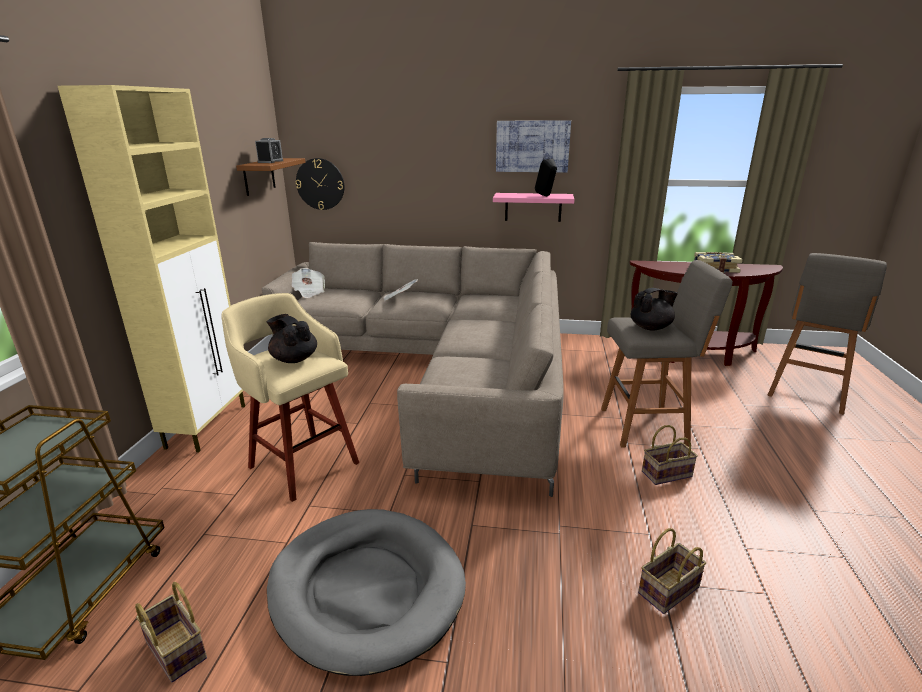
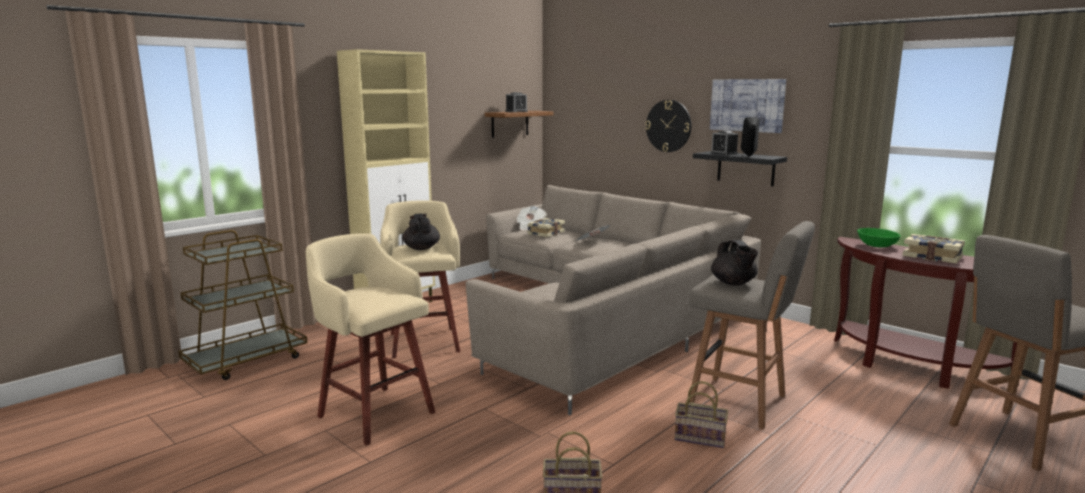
camera: 35 degrees right, 10 degrees down
basket [135,582,207,682] -> none
grey dog bed [267,509,466,676] -> beige stool [305,233,435,446]
wall clock [296,158,344,210] -> wall clock moved to [645,100,691,152]
pink shelf [493,193,575,222] -> black shelf [693,151,787,186]
black teapot [631,288,678,330] -> black teapot turned 60 degrees clockwise [711,240,758,286]
none -> book [527,218,565,237]
none -> alarm clock [710,131,738,155]
none -> green bowl [857,228,901,247]

